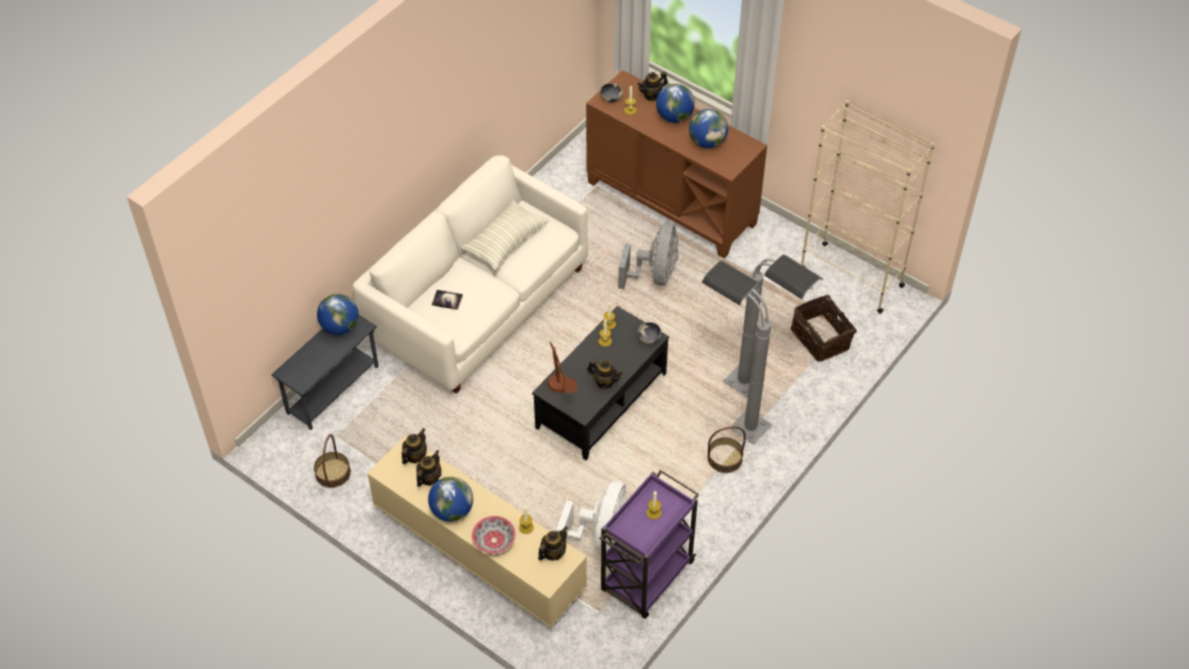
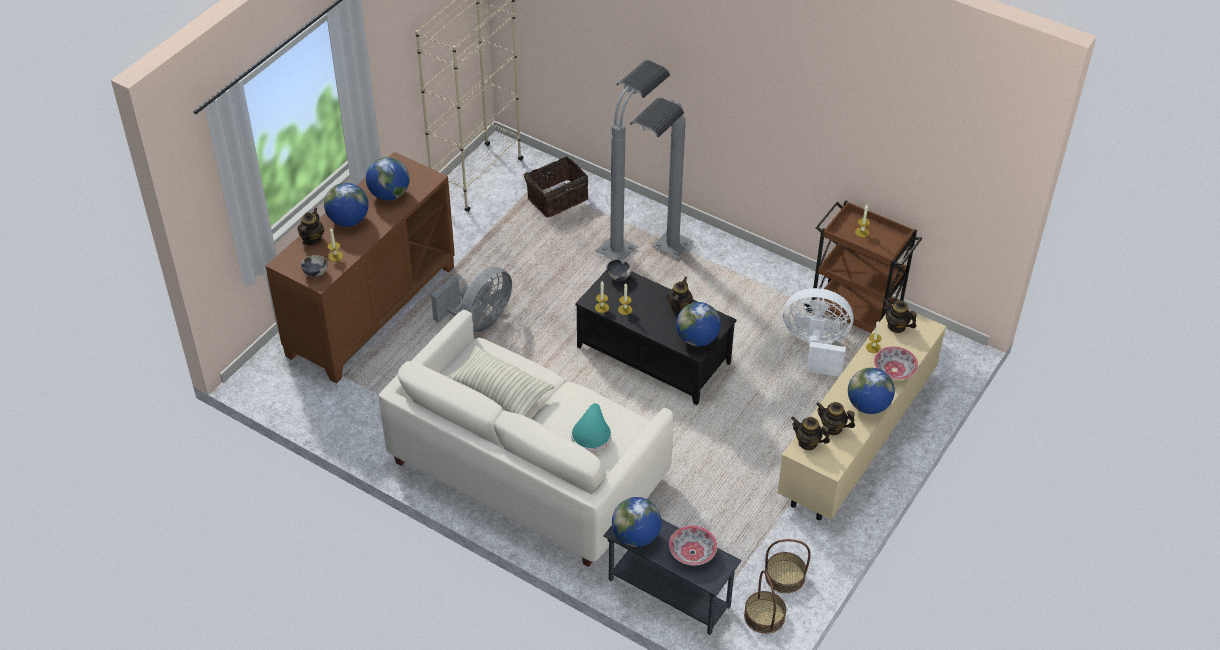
camera: 95 degrees left, 5 degrees down
book [432,290,463,310] -> turquoise hat [571,403,611,453]
brown table lamp [547,342,578,394] -> globe [676,302,721,346]
purple cart [599,470,699,619] -> brown cart [804,200,922,333]
grey fan [618,223,678,289] -> grey fan turned 120 degrees clockwise [431,267,512,333]
teapot [637,72,668,101] -> teapot turned 135 degrees counterclockwise [298,208,324,245]
basket [708,426,746,473] -> basket moved to [744,570,786,634]
none -> bowl [669,525,717,565]

